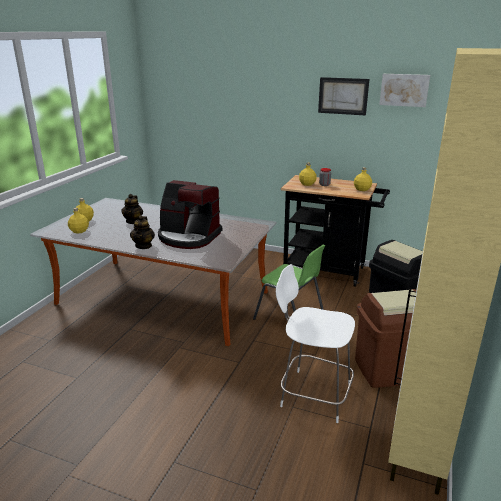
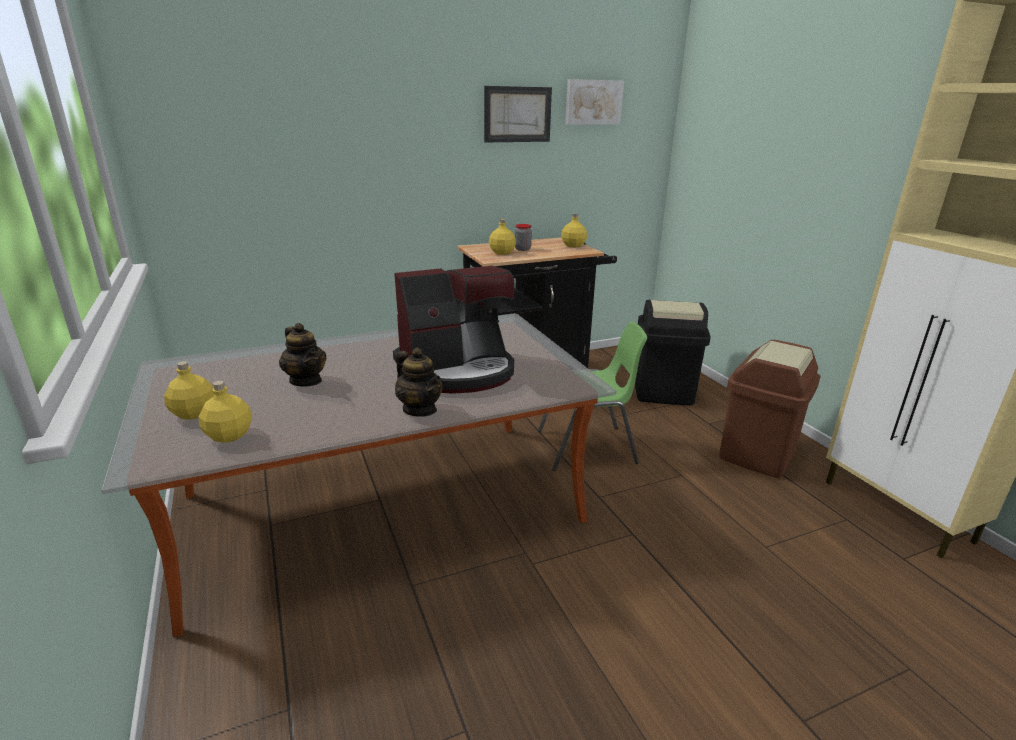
camera: 45 degrees left, 0 degrees up
white stool [276,264,355,423] -> none

